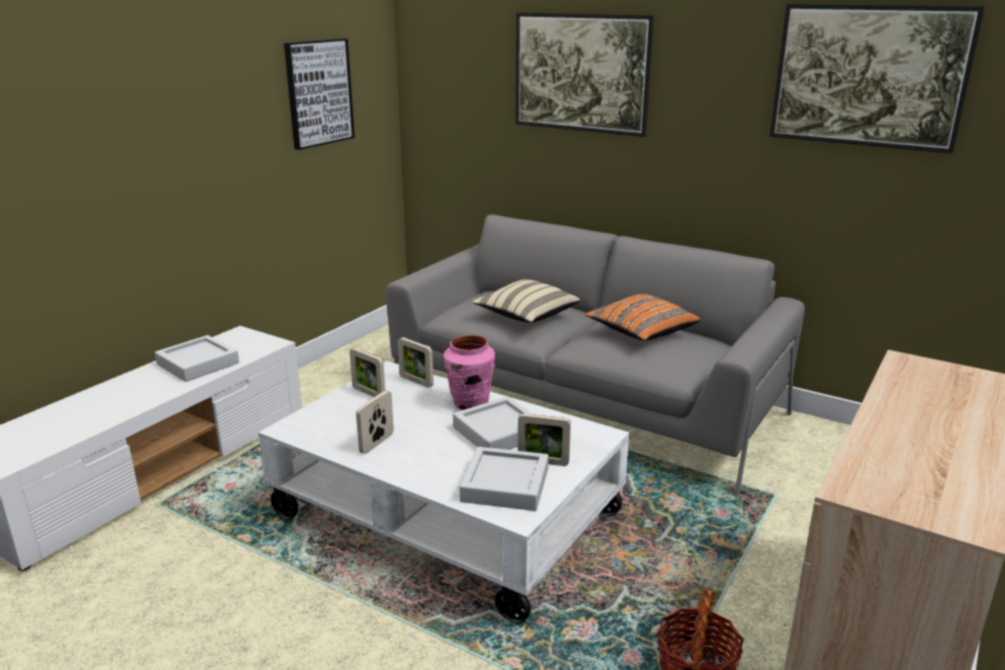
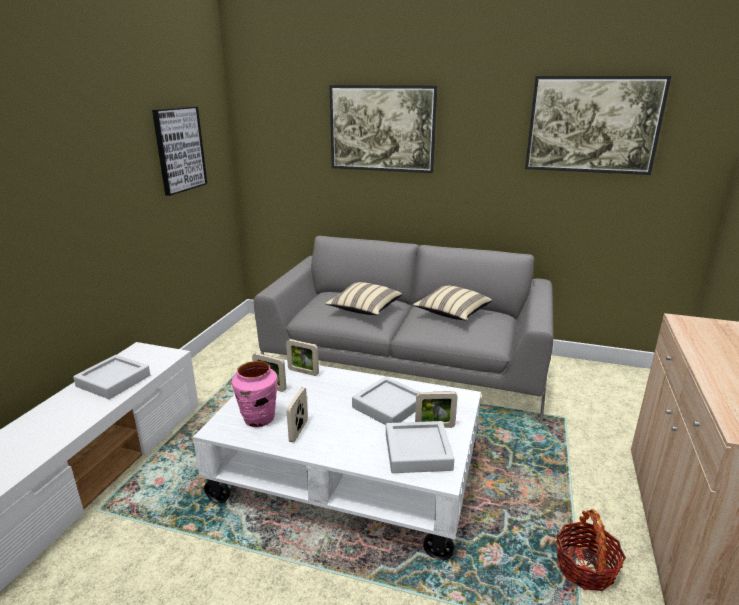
camera: 15 degrees left, 0 degrees up
pink vase [444,335,495,410] -> pink vase moved to [232,361,278,427]
orange pillow [585,294,700,341] -> beige pillow [413,285,492,320]

